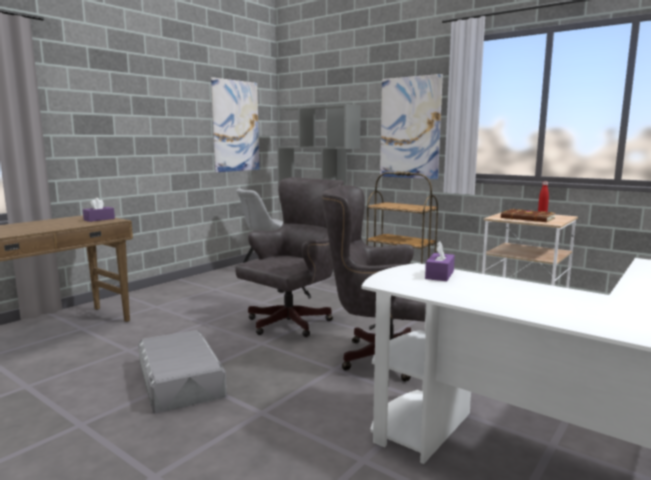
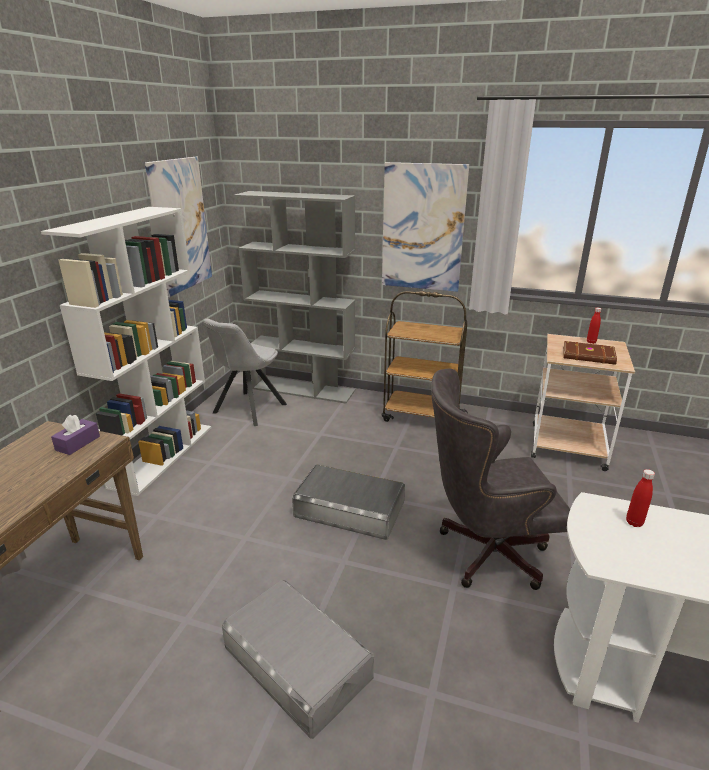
camera: 20 degrees left, 15 degrees up
grey office chair [235,177,344,337] -> grey storage box [292,464,405,540]
purple tissue box [425,241,455,281] -> red bottle [626,469,655,527]
none -> white bookcase [41,207,211,496]

